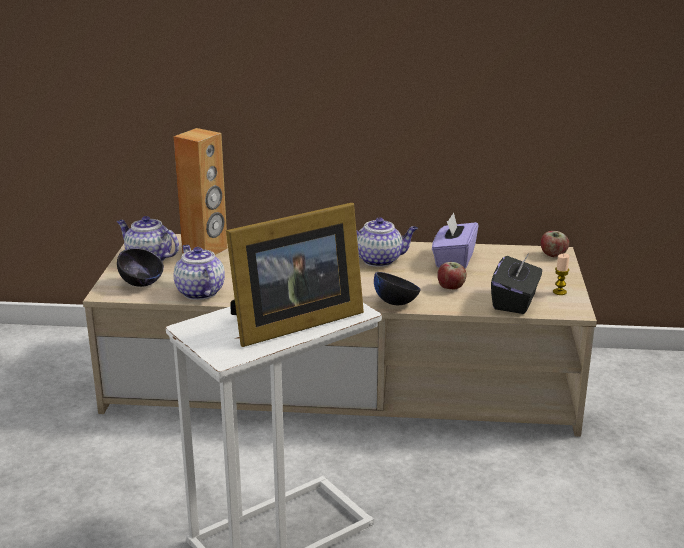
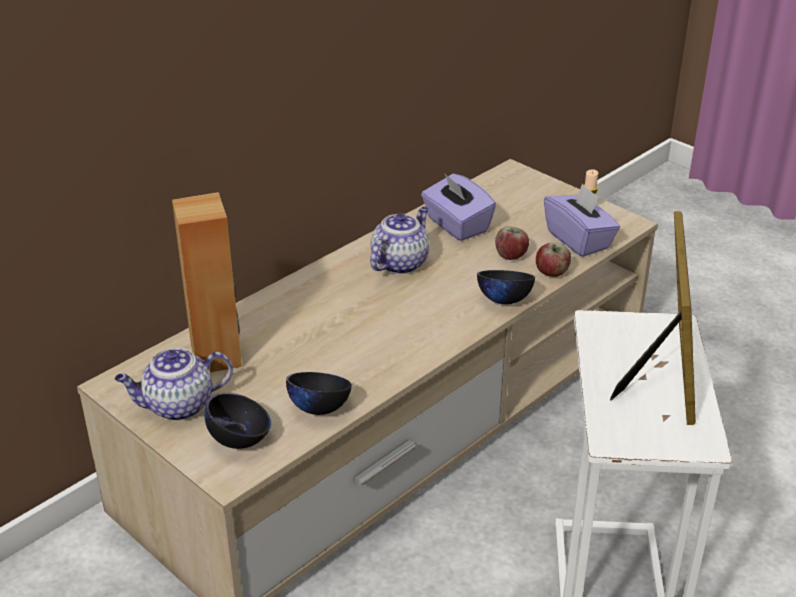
camera: 50 degrees left, 10 degrees up
teapot [174,245,225,300] -> black bowl [286,372,352,415]
black tissue box [491,252,542,314] -> purple tissue box [544,183,620,257]
apple [541,231,569,257] -> apple moved to [536,243,571,277]

